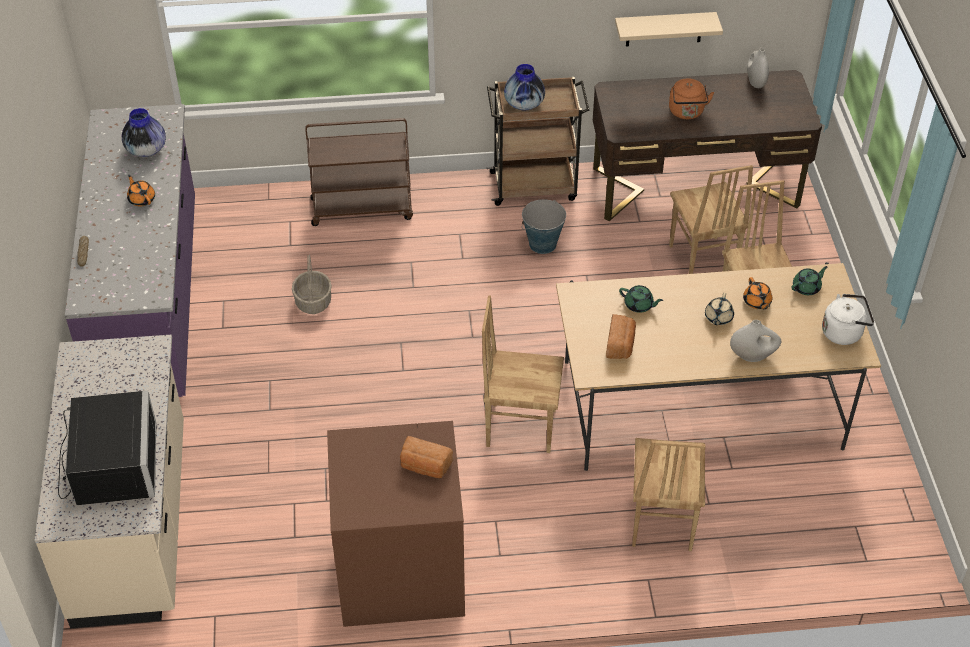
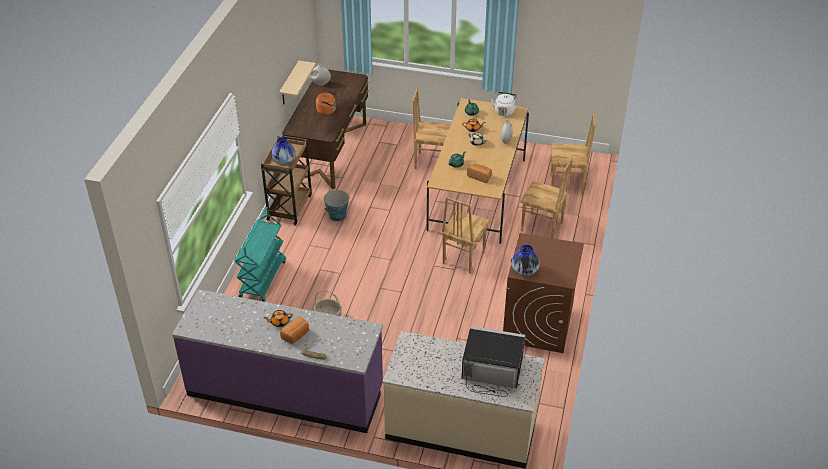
camera: 70 degrees left, 5 degrees down
vase [122,108,166,157] -> vase moved to [511,245,540,276]
brown cart [305,118,413,226] -> turquoise cart [234,207,286,302]
bread [400,436,453,478] -> bread moved to [280,316,309,344]
brown chair [669,165,753,274] -> brown chair moved to [551,112,595,195]

